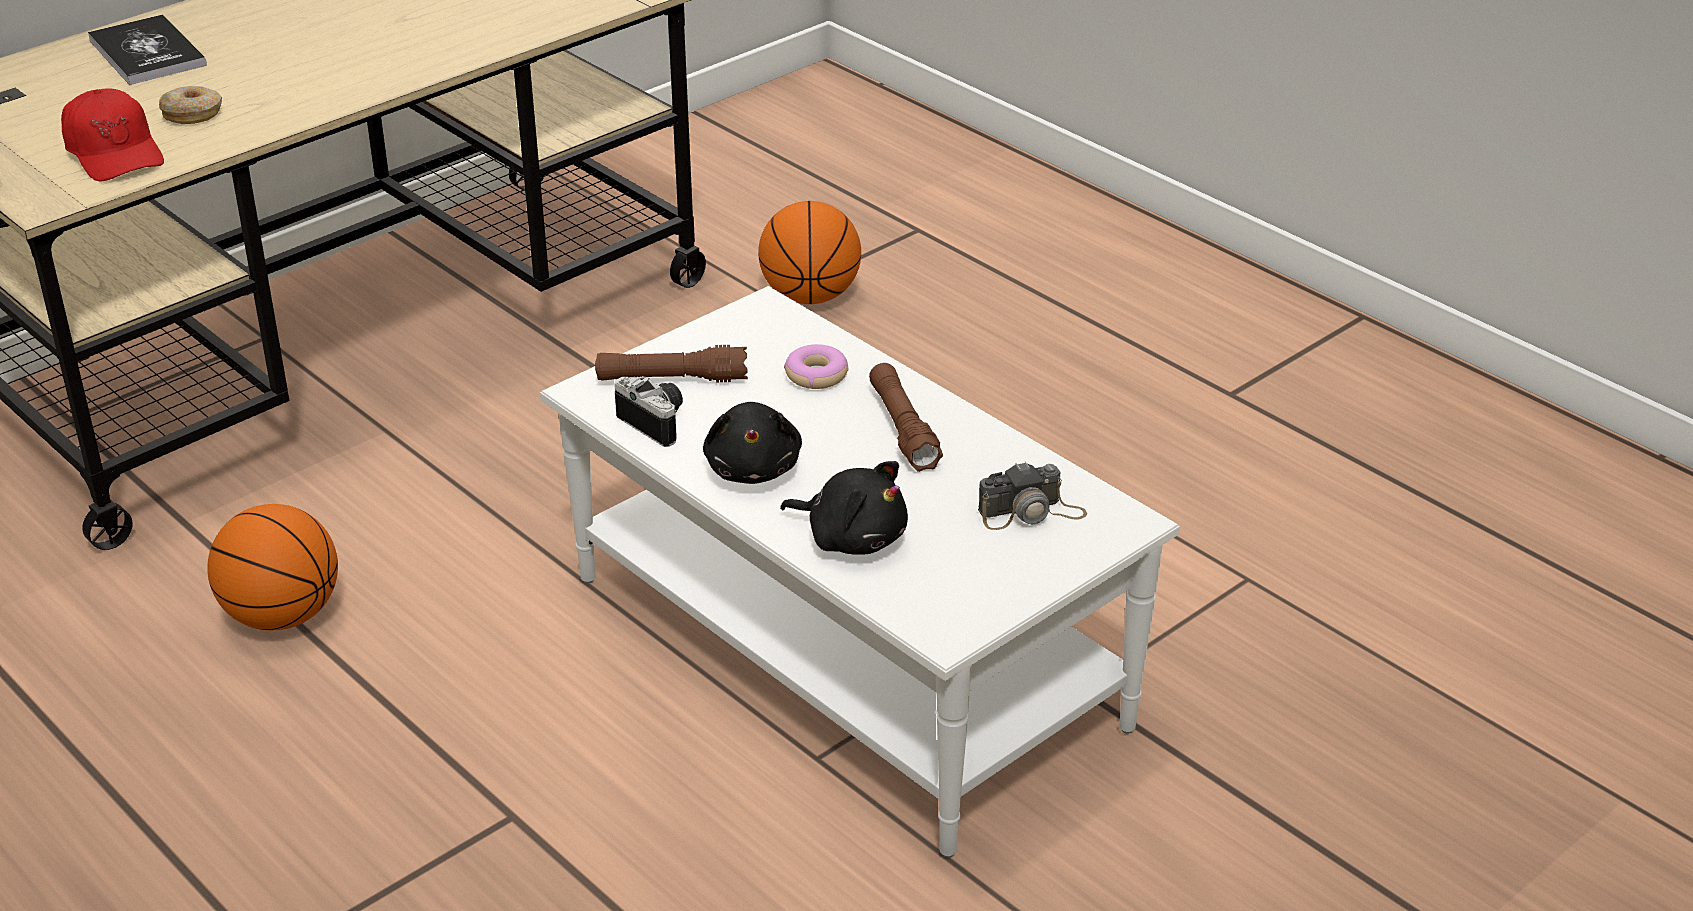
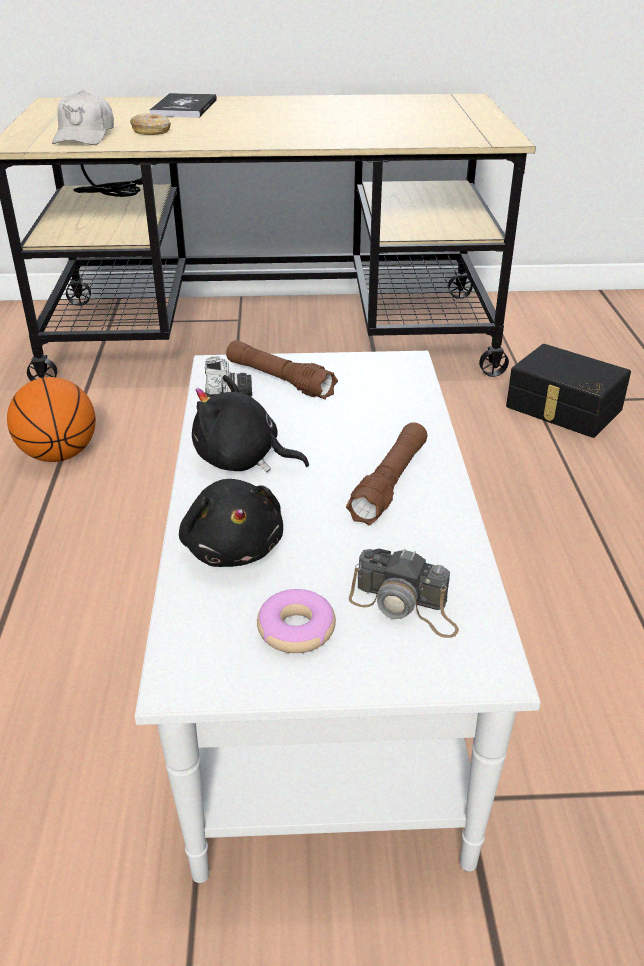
camera: 40 degrees right, 0 degrees up
red cap [61,89,164,181] -> white cap [52,90,114,145]
black plush toy [703,402,802,484] -> black plush toy turned 75 degrees clockwise [192,375,309,472]
basketball [758,201,861,304] -> black storage box [506,344,631,438]
donut [784,344,848,389] -> donut moved to [257,589,336,653]

